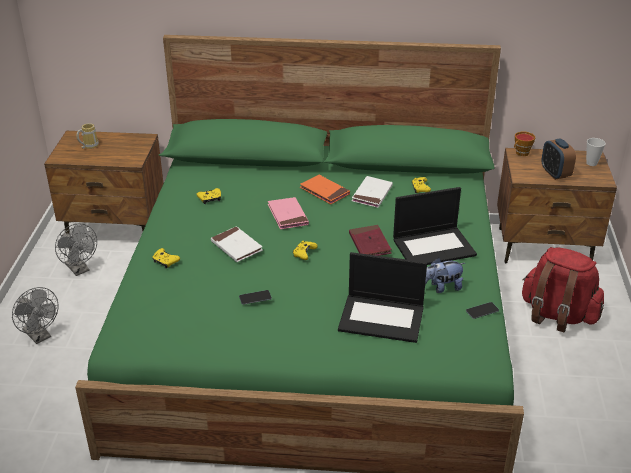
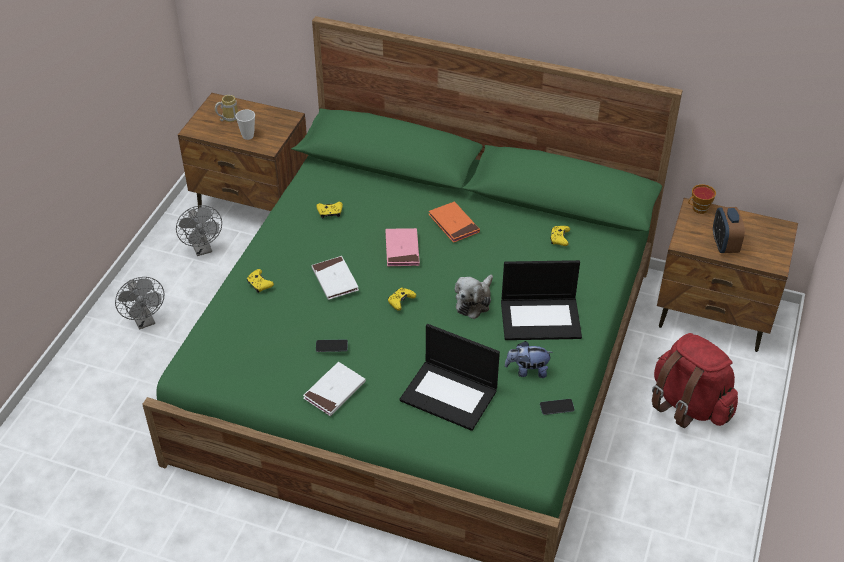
camera: 15 degrees right, 10 degrees up
red book [349,225,392,256] -> plush toy [455,275,493,319]
white book [352,176,393,208] -> white book moved to [303,362,366,416]
cup [586,138,606,166] -> cup moved to [236,109,255,140]

